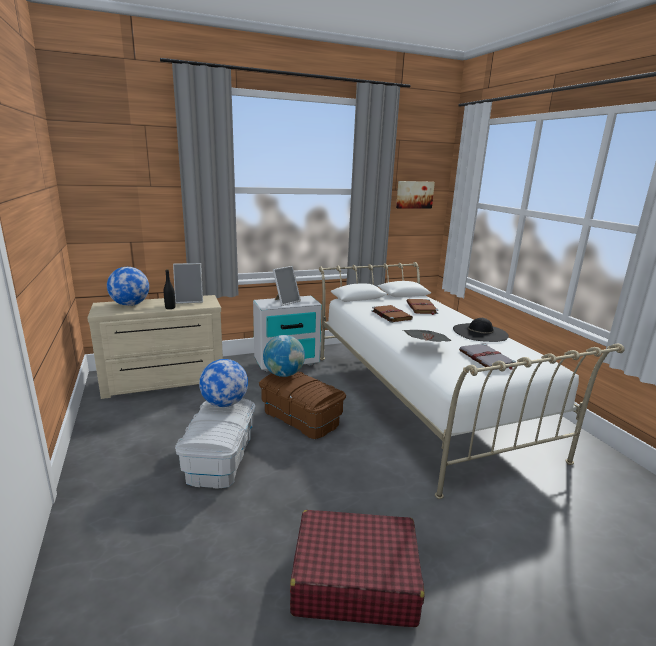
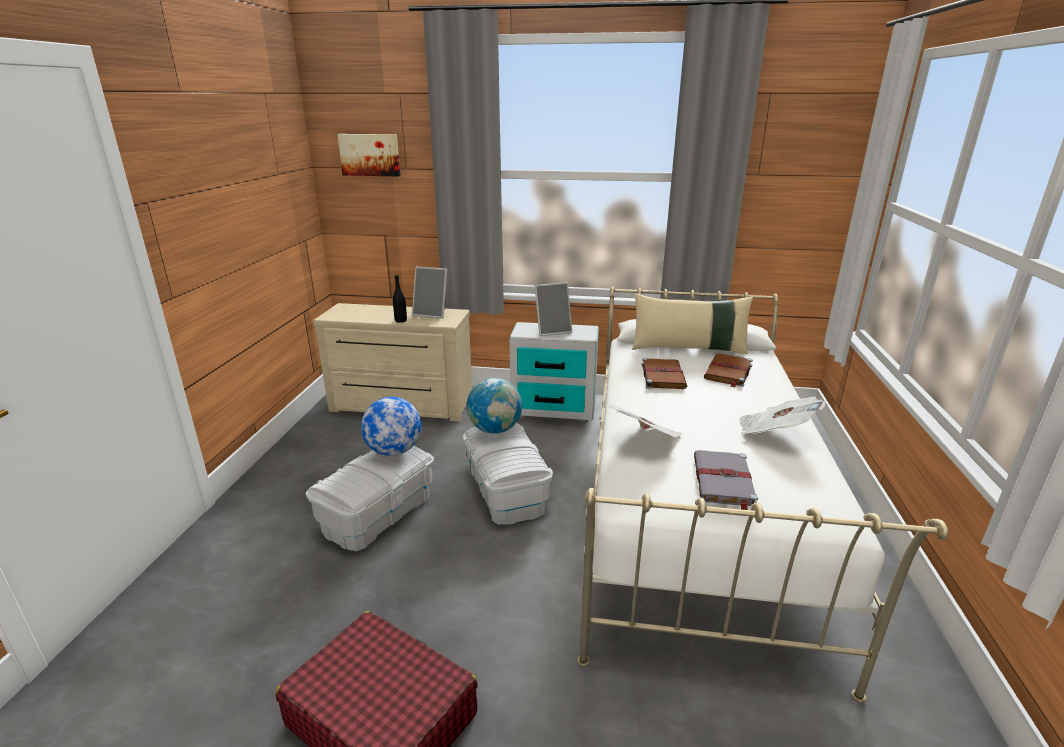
camera: 30 degrees right, 5 degrees up
globe [107,267,149,306] -> none
brown storage box [259,372,346,439] -> white storage box [463,423,553,525]
picture [396,181,435,208] -> picture moved to [337,134,401,177]
black hat [453,318,509,342] -> newspaper [739,397,825,435]
none -> beige pillow [632,293,753,355]

